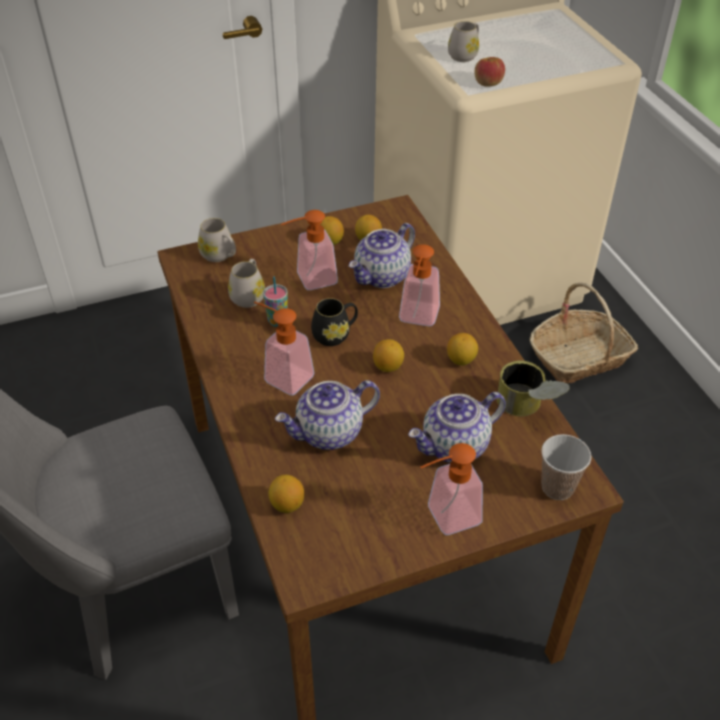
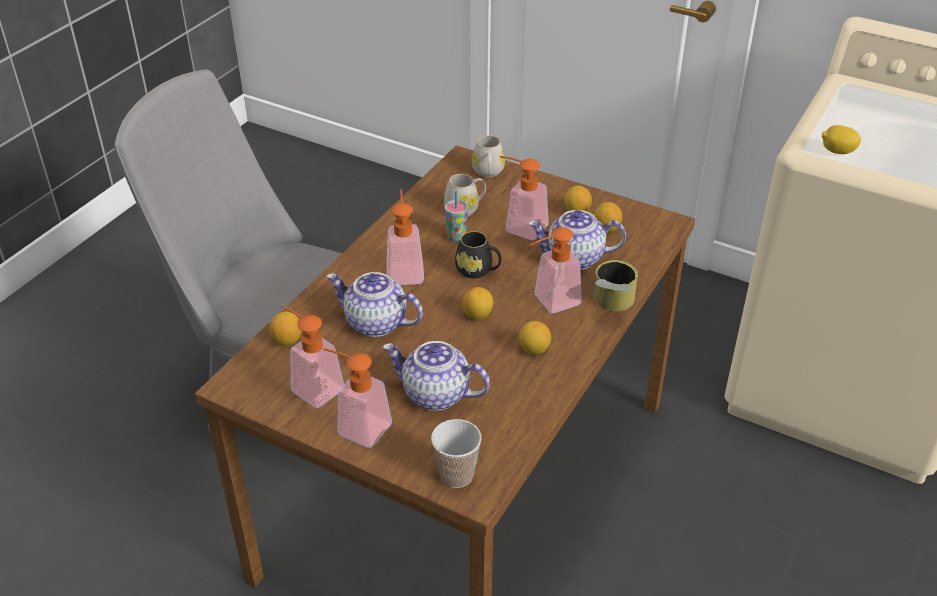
camera: 50 degrees right, 5 degrees down
white mug [448,21,479,62] -> none
apple [475,57,505,87] -> lemon [822,125,861,154]
can [496,360,570,416] -> can moved to [593,260,638,311]
basket [530,282,638,384] -> none
none -> soap dispenser [282,306,344,408]

